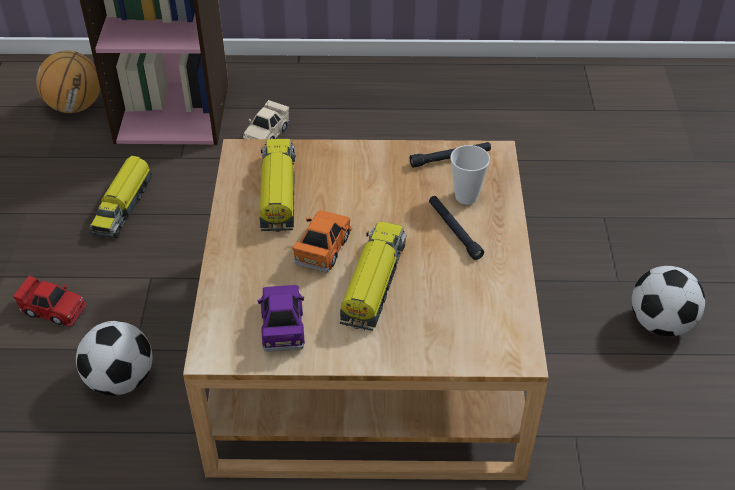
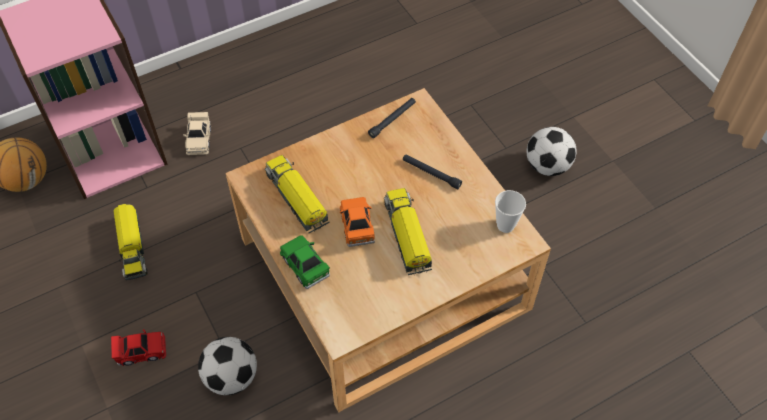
camera: 30 degrees left, 10 degrees up
purple toy car [257,285,305,352] -> none
cup [450,145,490,204] -> cup moved to [495,190,526,233]
none -> green toy car [280,235,330,289]

